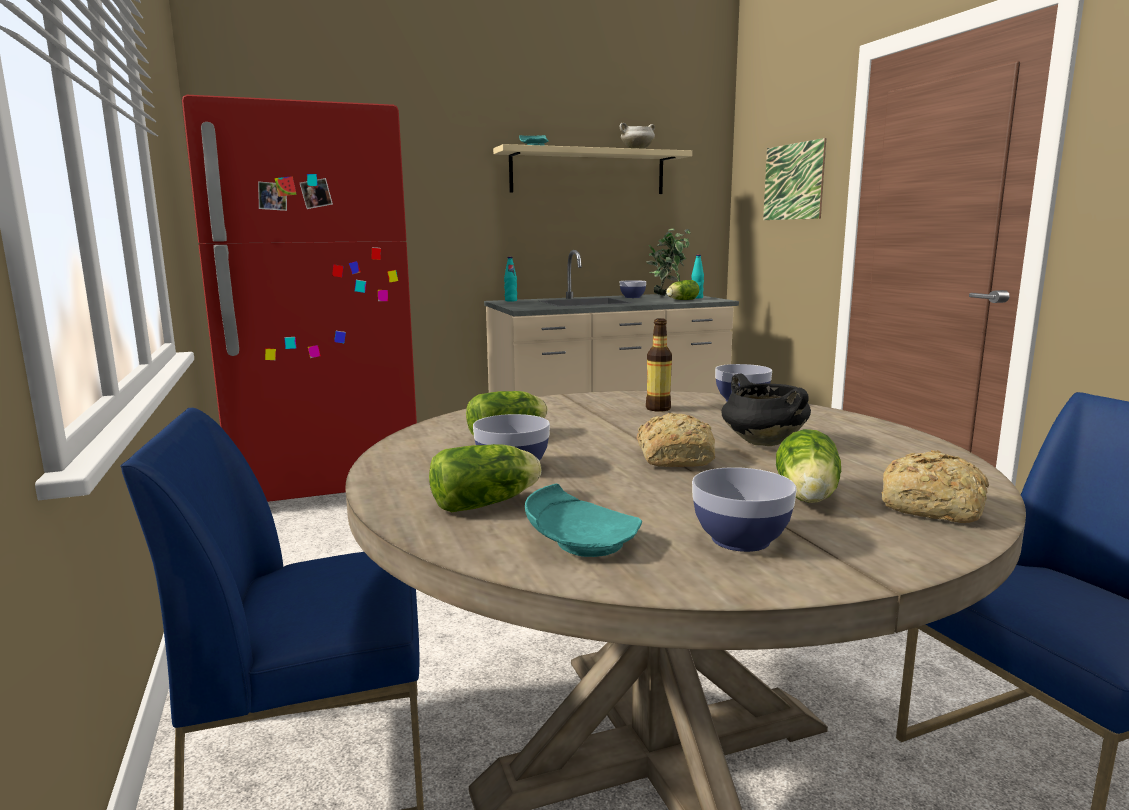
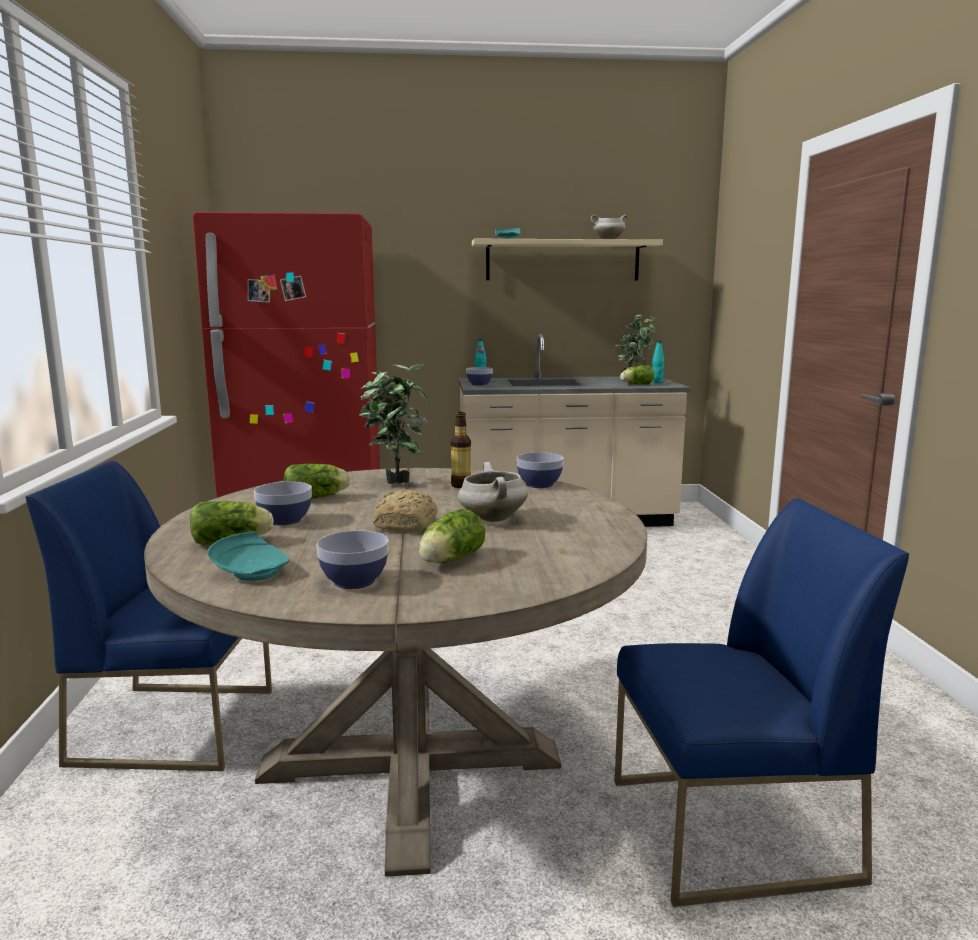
camera: 15 degrees right, 0 degrees up
bowl [620,280,646,298] -> bowl moved to [466,367,493,386]
black cooking pot [721,374,811,446] -> white cooking pot [458,462,528,522]
picture [763,138,826,220] -> none
bread [881,450,989,523] -> none
none -> potted plant [359,364,429,484]

